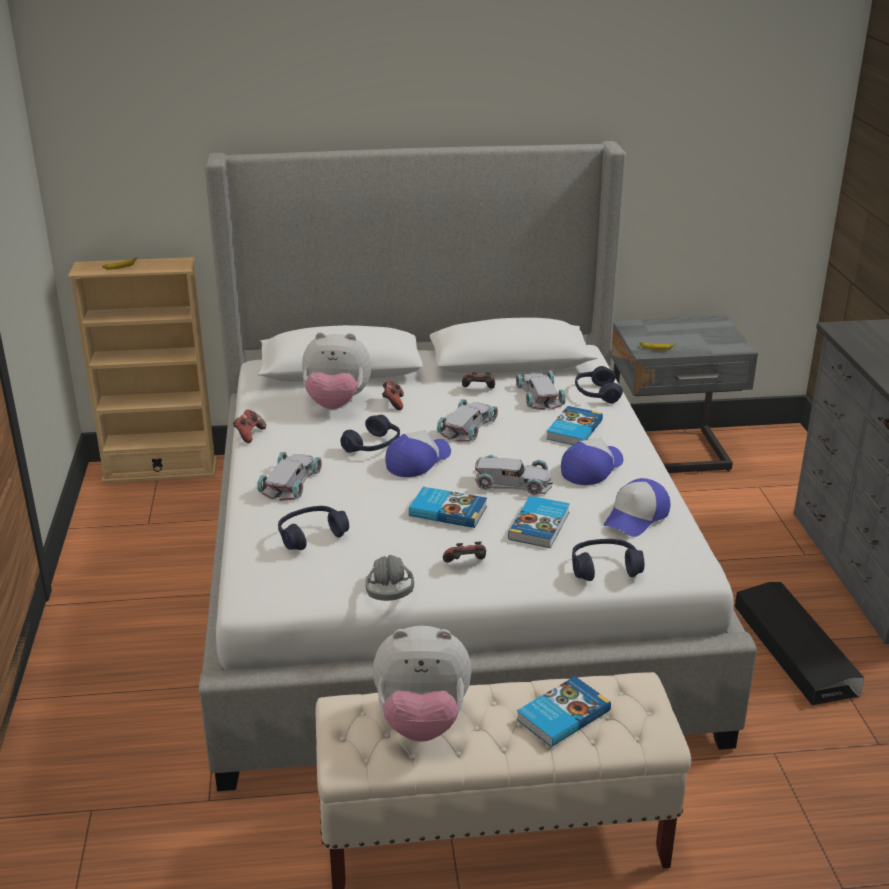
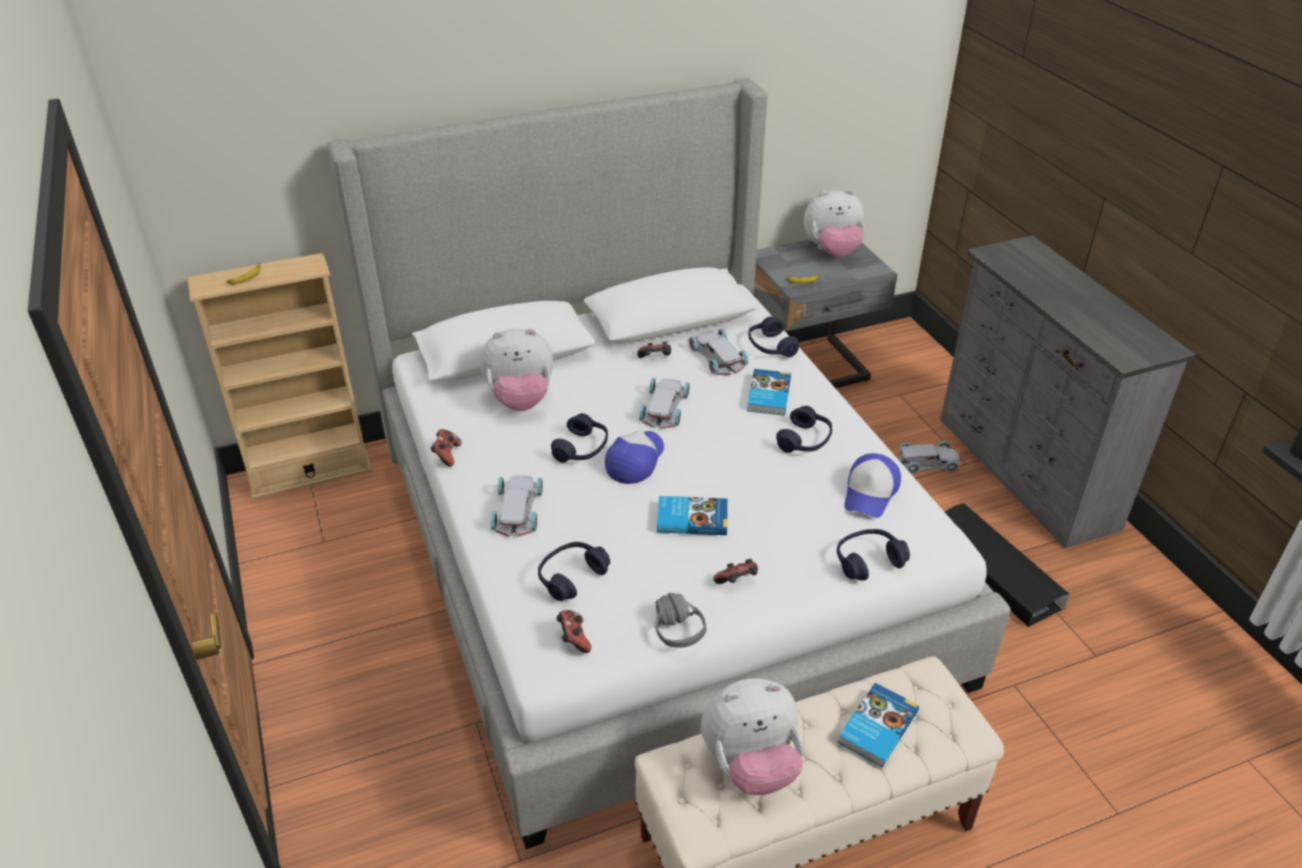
camera: 15 degrees left, 10 degrees up
game controller [382,380,404,410] -> game controller moved to [556,610,591,653]
white toy car [475,455,553,495] -> white toy car moved to [898,441,960,474]
book [508,496,570,548] -> none
cap [561,437,623,485] -> blue headphones [776,406,832,453]
none -> plush toy [804,189,865,257]

